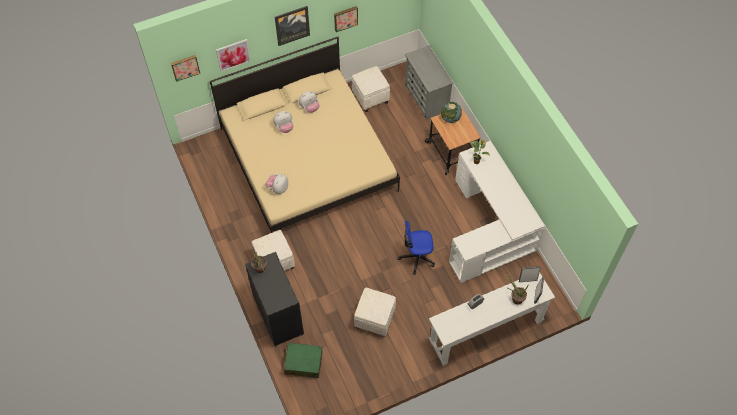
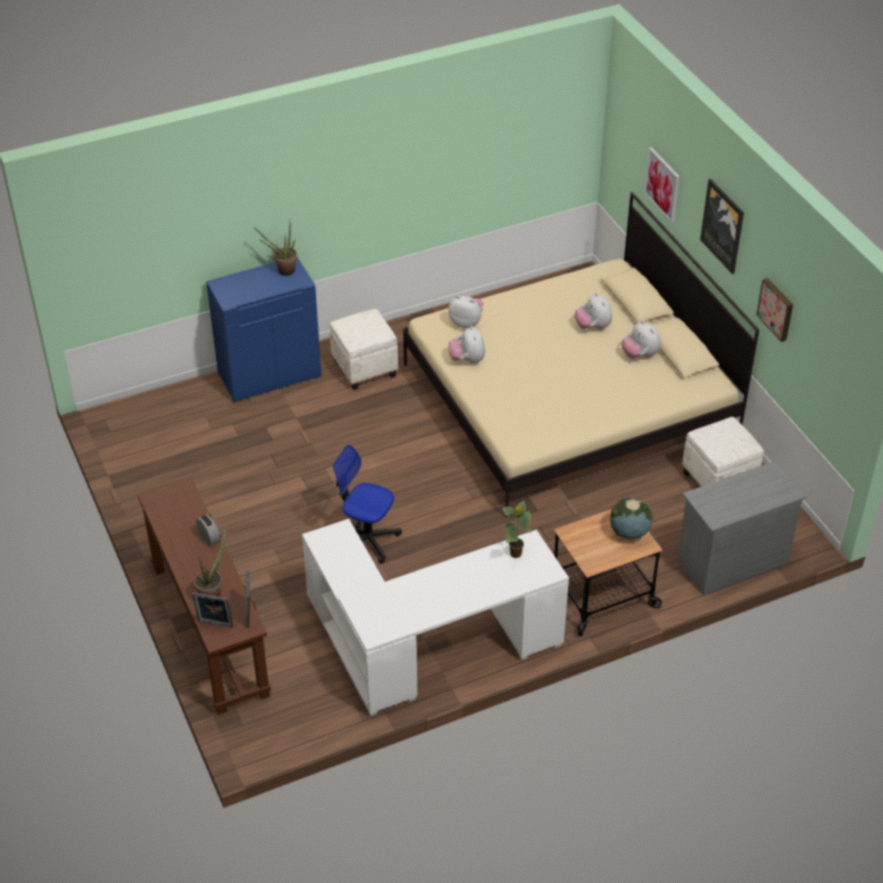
camera: 90 degrees right, 15 degrees down
picture [171,55,200,82] -> none
black cabinet [245,252,304,347] -> blue cabinet [206,258,322,403]
green suitcase [284,343,322,378] -> none
white ottoman [354,287,396,337] -> none
office chair [398,221,435,275] -> office chair turned 60 degrees counterclockwise [333,445,402,563]
white console table [429,273,555,366] -> brown console table [138,479,271,715]
none -> plush toy [448,326,485,364]

